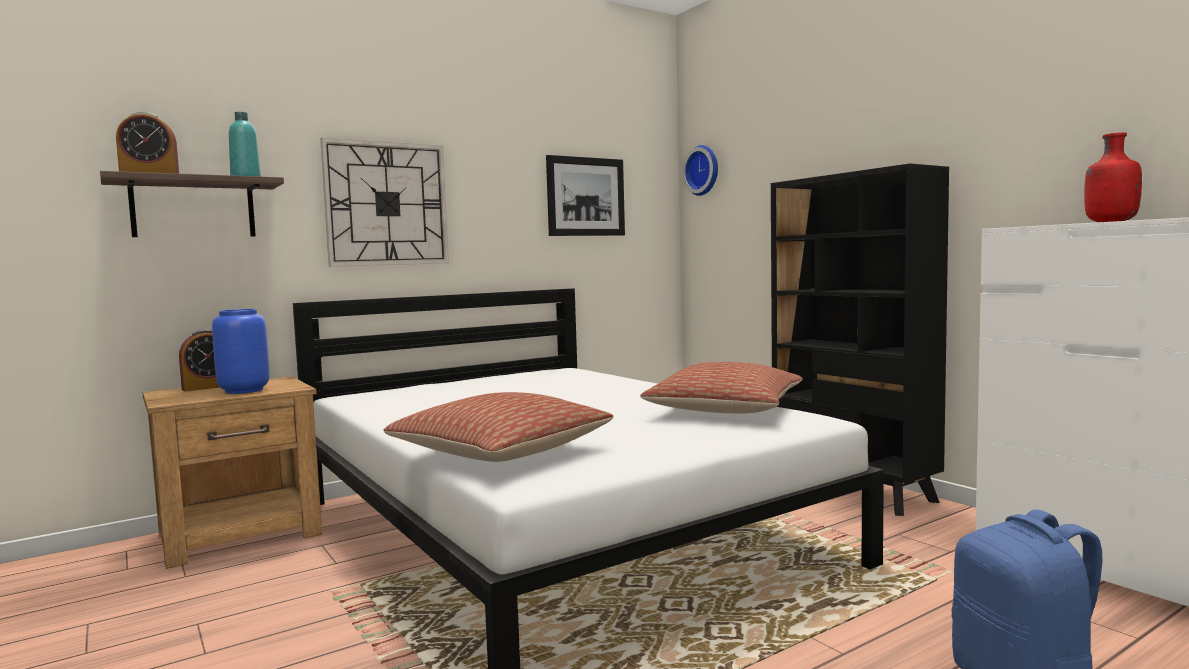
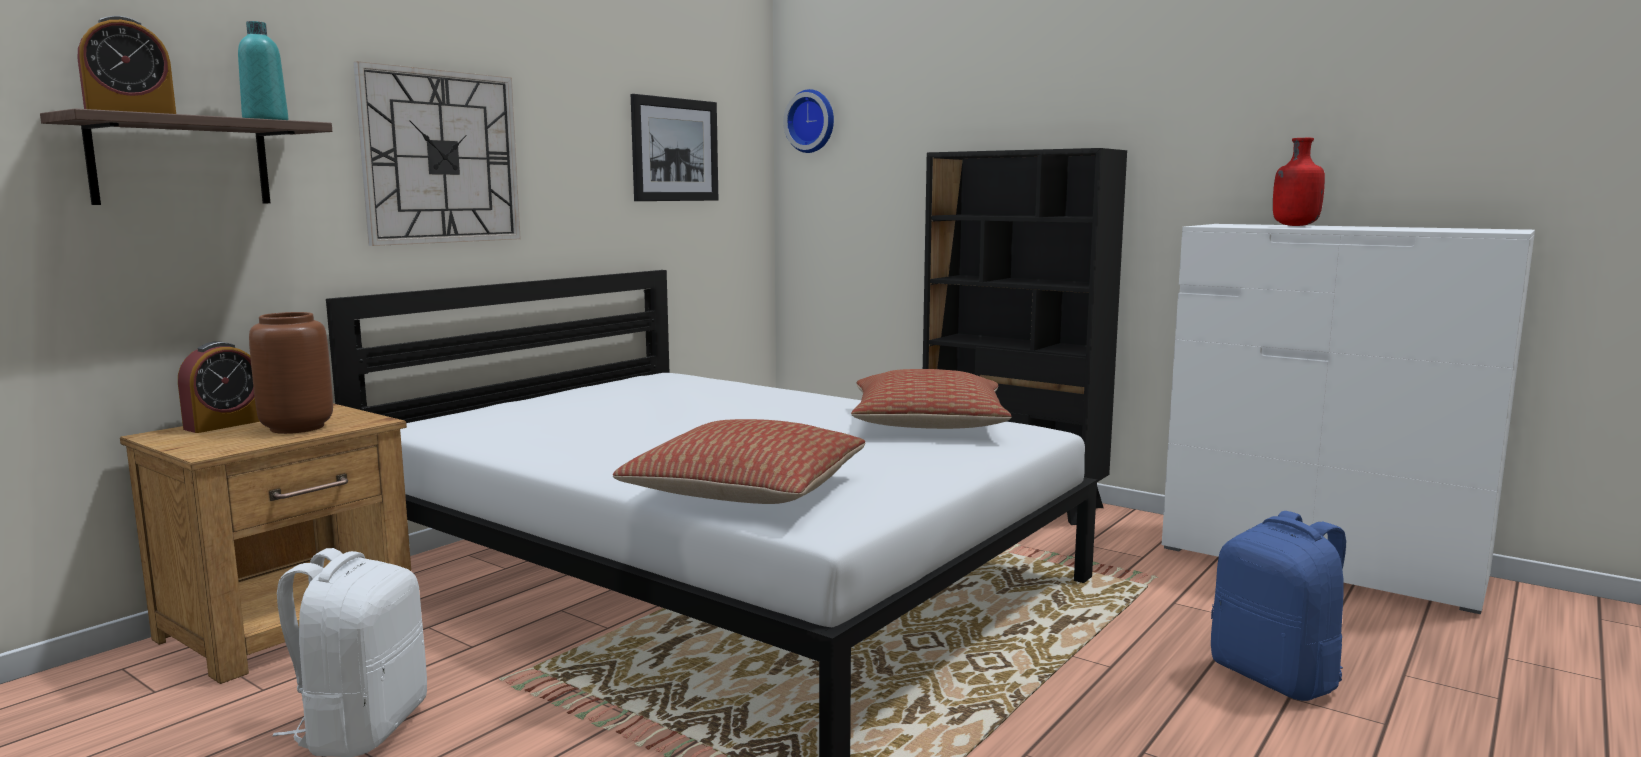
camera: 20 degrees left, 5 degrees up
blue vase [212,309,270,394] -> brown vase [249,312,333,434]
none -> white backpack [272,548,427,757]

